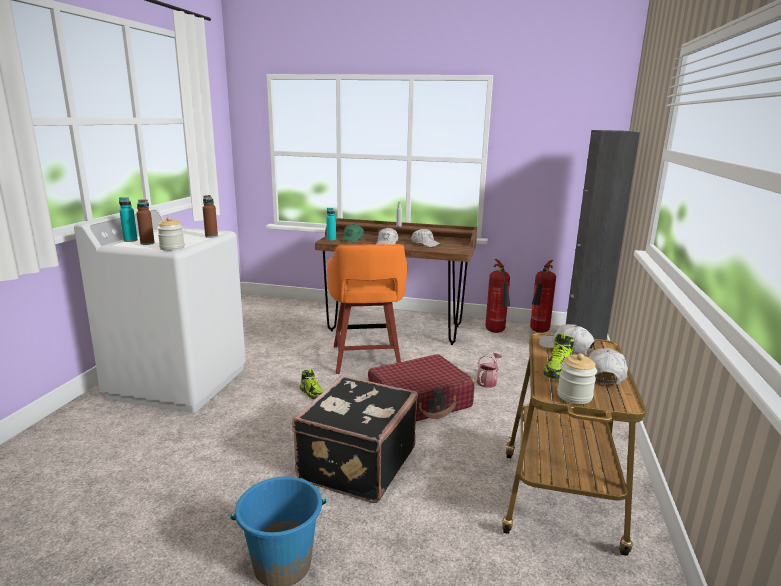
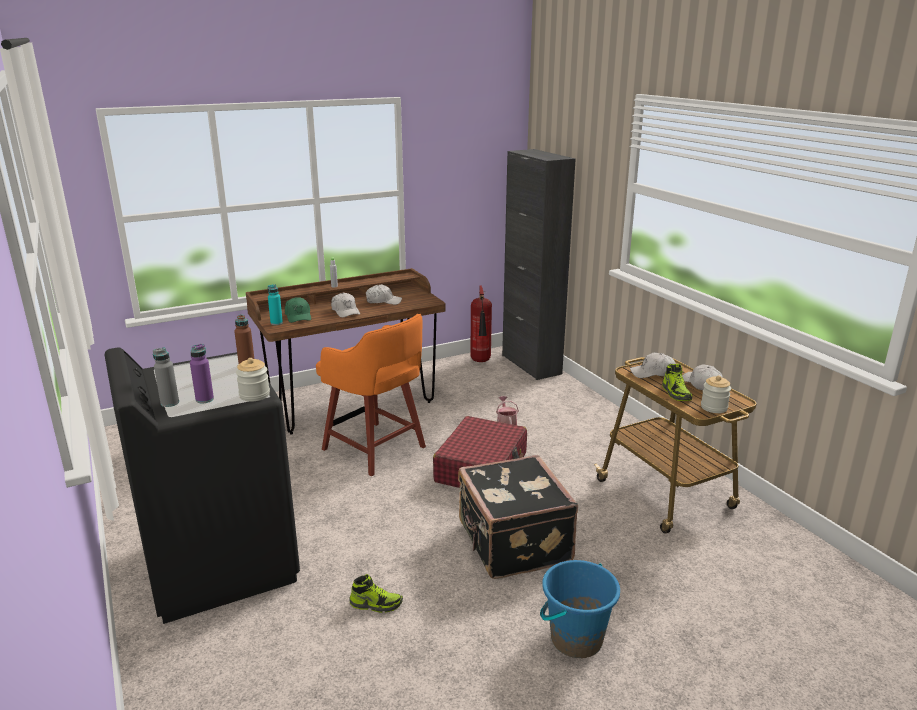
camera: 40 degrees left, 5 degrees up
white washing machine [74,207,246,413] -> black washing machine [105,347,300,624]
turquoise bottle [119,197,138,242] -> grey bottle [153,347,179,407]
brown bottle [136,199,155,245] -> purple bottle [190,344,214,403]
shoe [300,369,324,400] -> shoe moved to [349,574,403,613]
fire extinguisher [485,259,510,333] -> none

